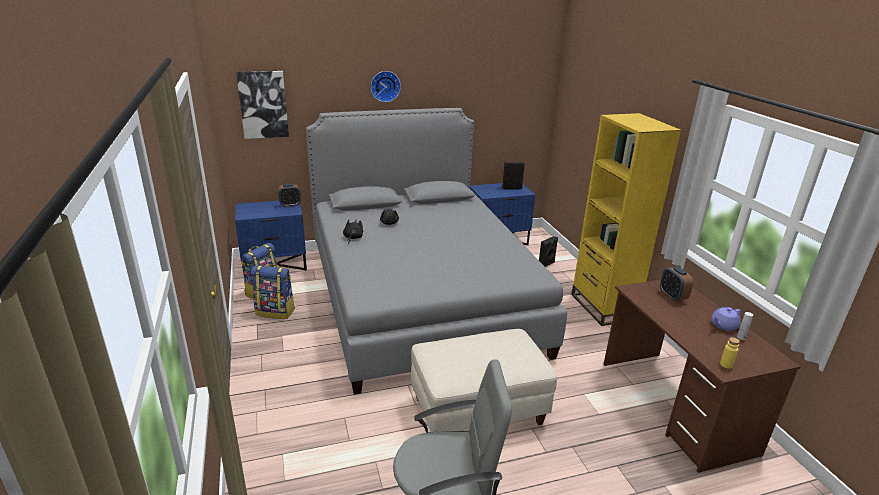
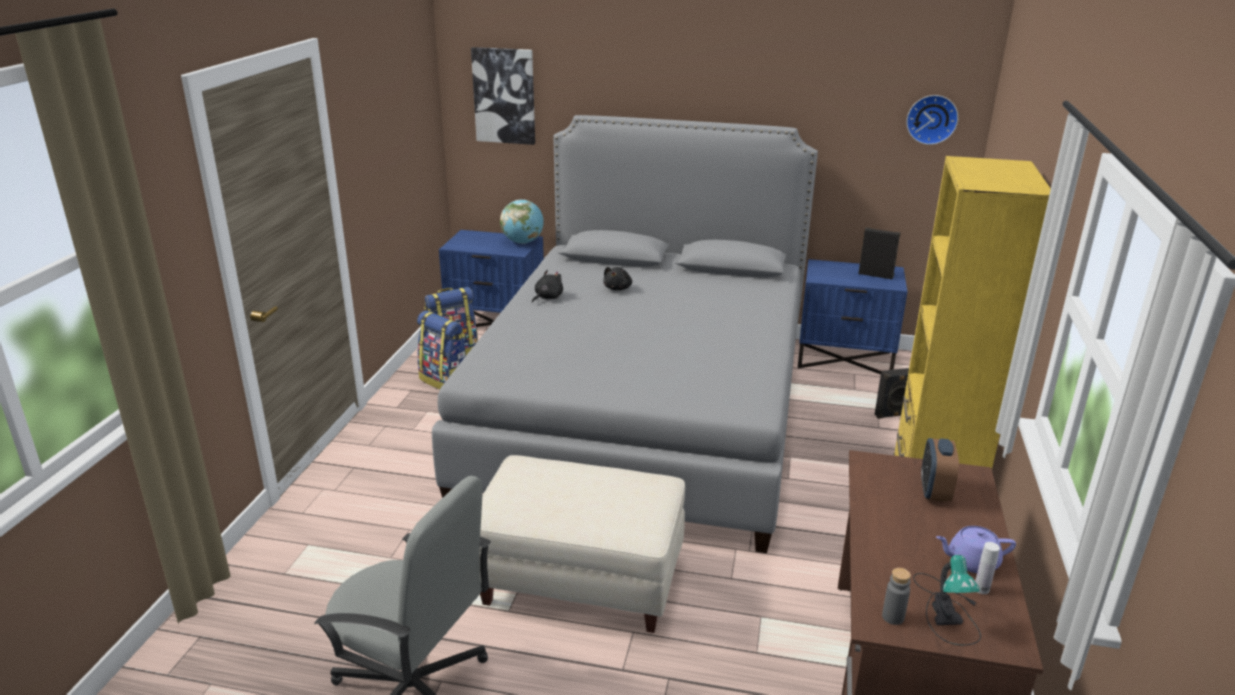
camera: 30 degrees right, 0 degrees up
alarm clock [278,183,301,207] -> globe [500,199,544,244]
wall clock [371,71,401,102] -> wall clock moved to [906,95,958,145]
yellow bottle [720,337,740,369] -> grey bottle [882,568,911,625]
none -> table lamp [913,555,981,646]

